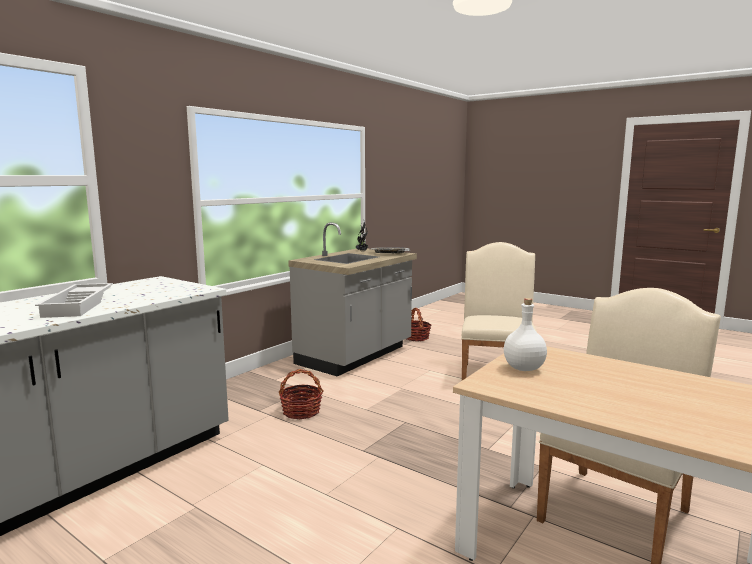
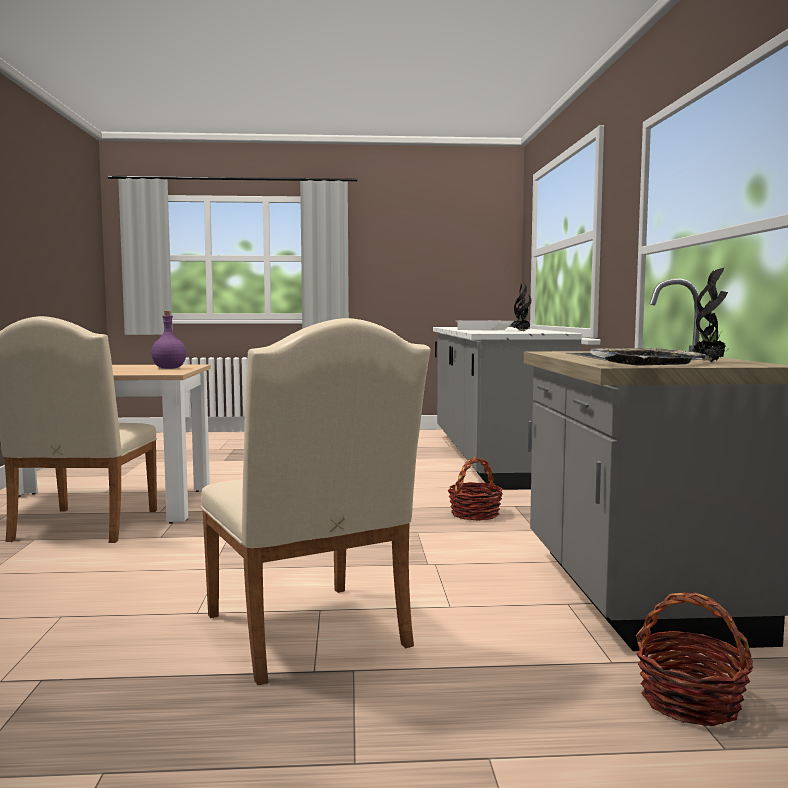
camera: 140 degrees right, 5 degrees down
white bottle [504,298,547,371] -> purple bottle [151,311,186,369]
none -> potted plant [511,283,531,332]

